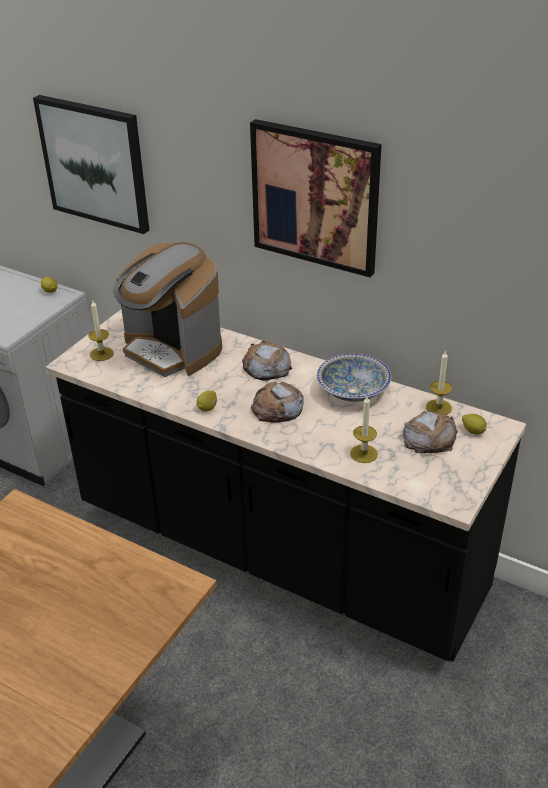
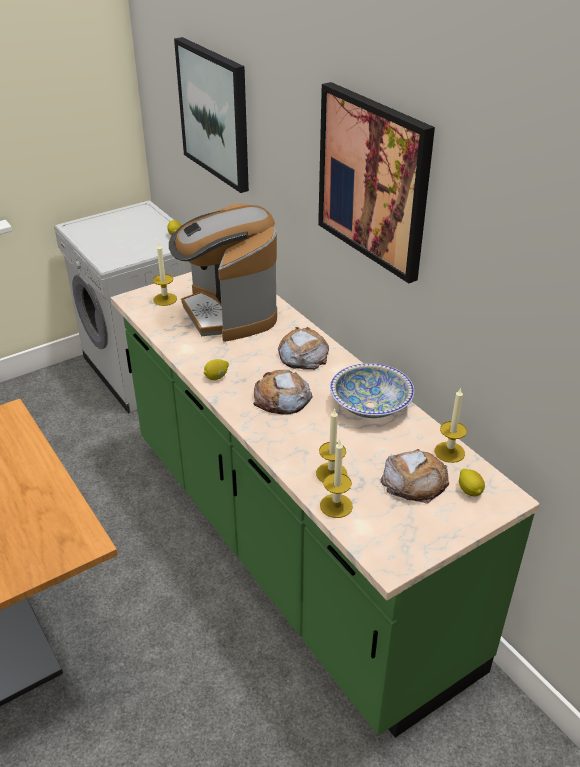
camera: 25 degrees right, 0 degrees up
black counter [46,310,526,662] -> green counter [111,272,540,738]
none -> candle [320,439,353,518]

